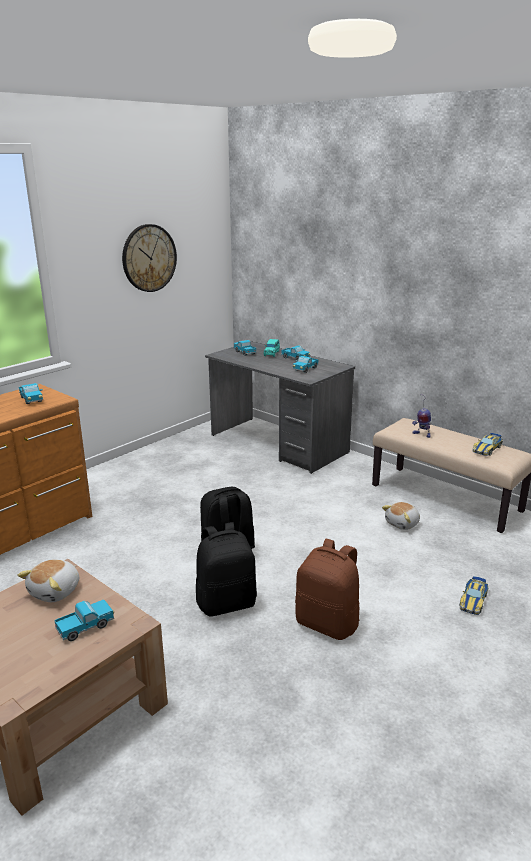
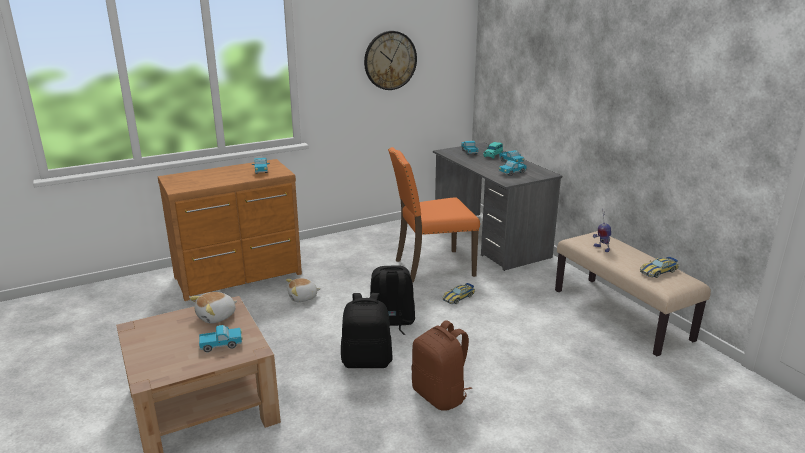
camera: 20 degrees right, 0 degrees up
plush toy [382,502,420,530] -> plush toy moved to [286,278,321,302]
toy car [460,576,488,615] -> toy car moved to [442,283,475,304]
none -> orange chair [388,147,480,283]

